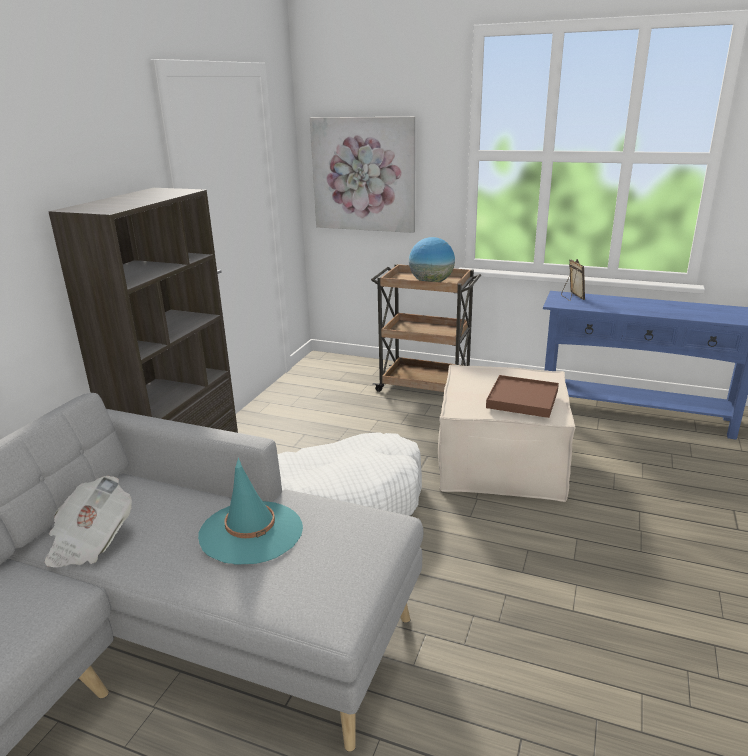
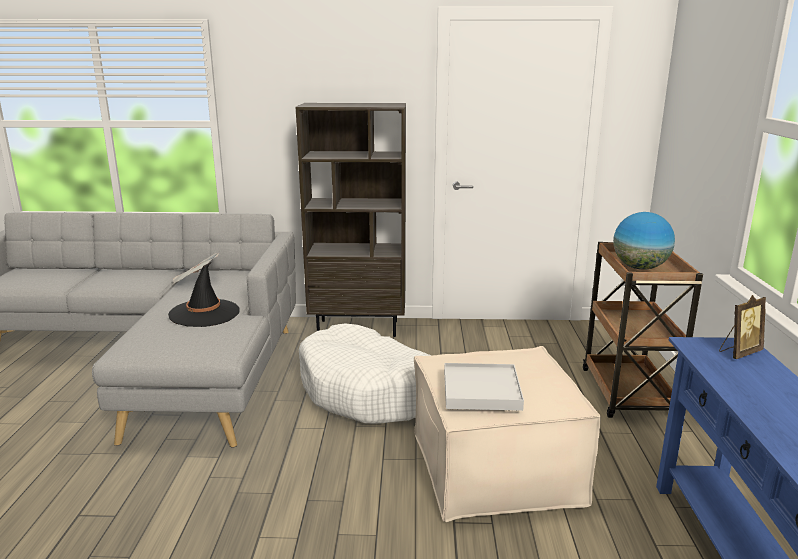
camera: 70 degrees right, 5 degrees down
turquoise hat [198,457,303,565] -> black hat [168,262,240,327]
picture [310,117,415,233] -> none
brown tray [486,375,559,418] -> white tray [444,363,524,411]

